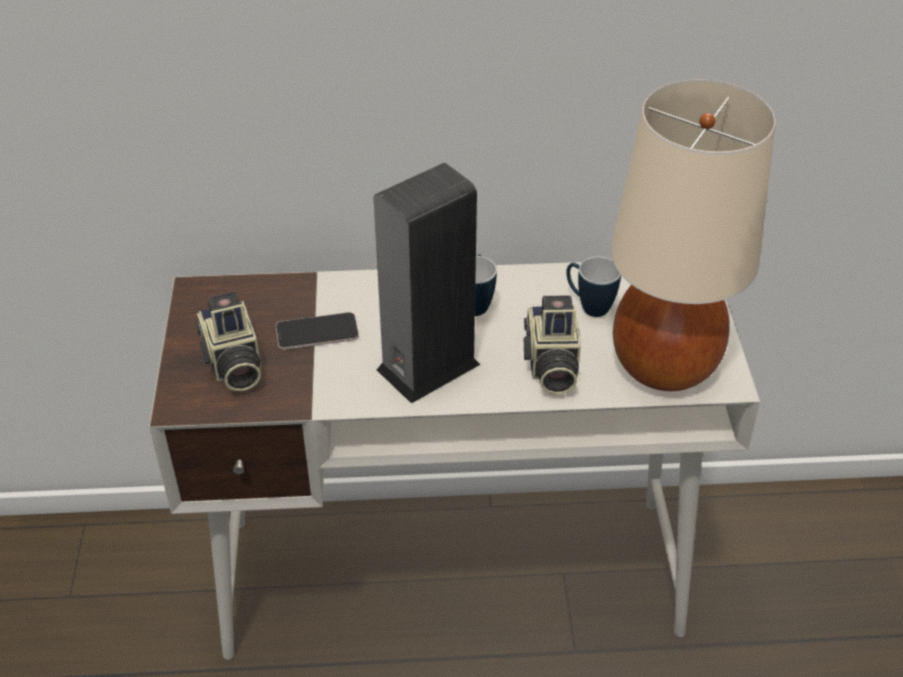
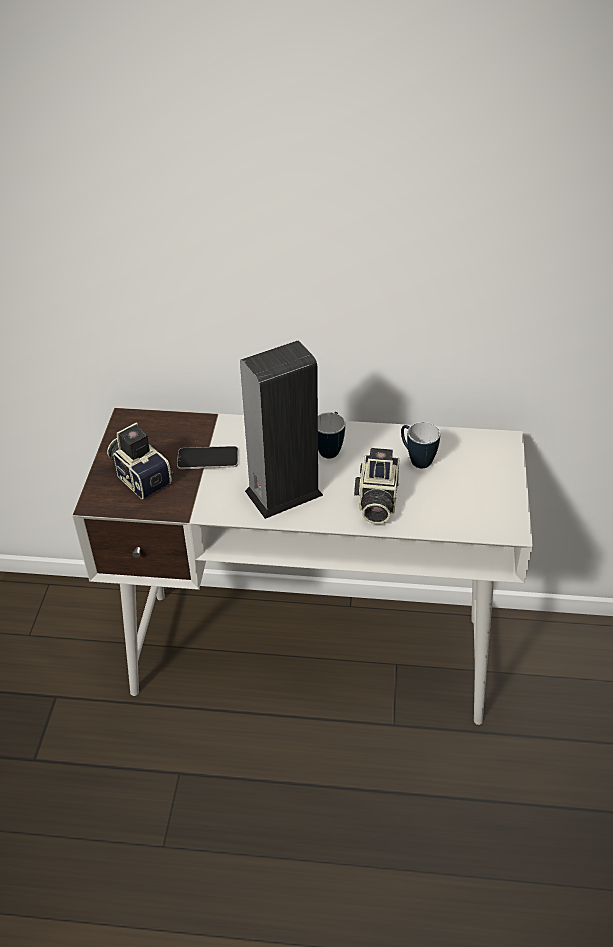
camera: 10 degrees right, 0 degrees up
camera [196,292,262,392] -> camera turned 150 degrees clockwise [107,422,174,500]
beige table lamp [611,80,776,391] -> none

